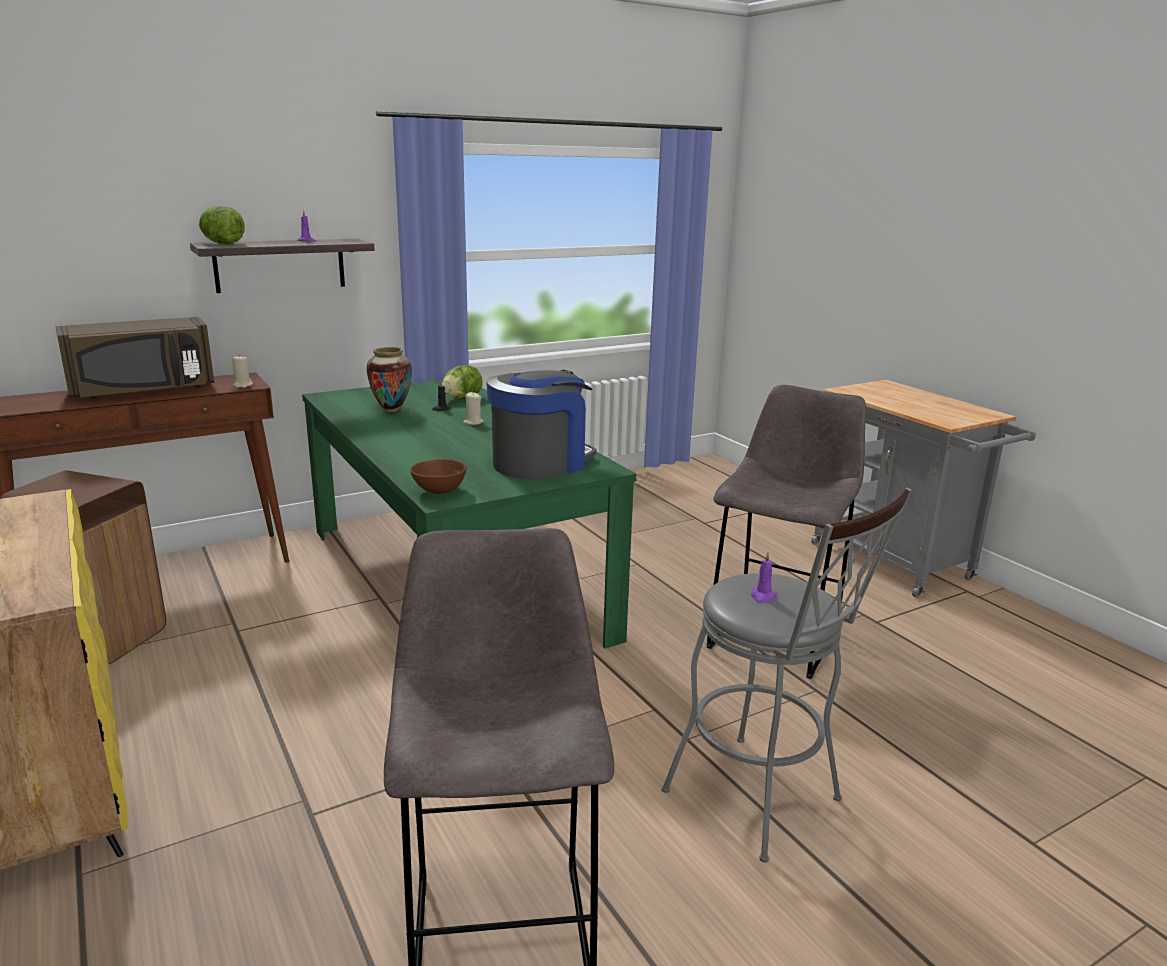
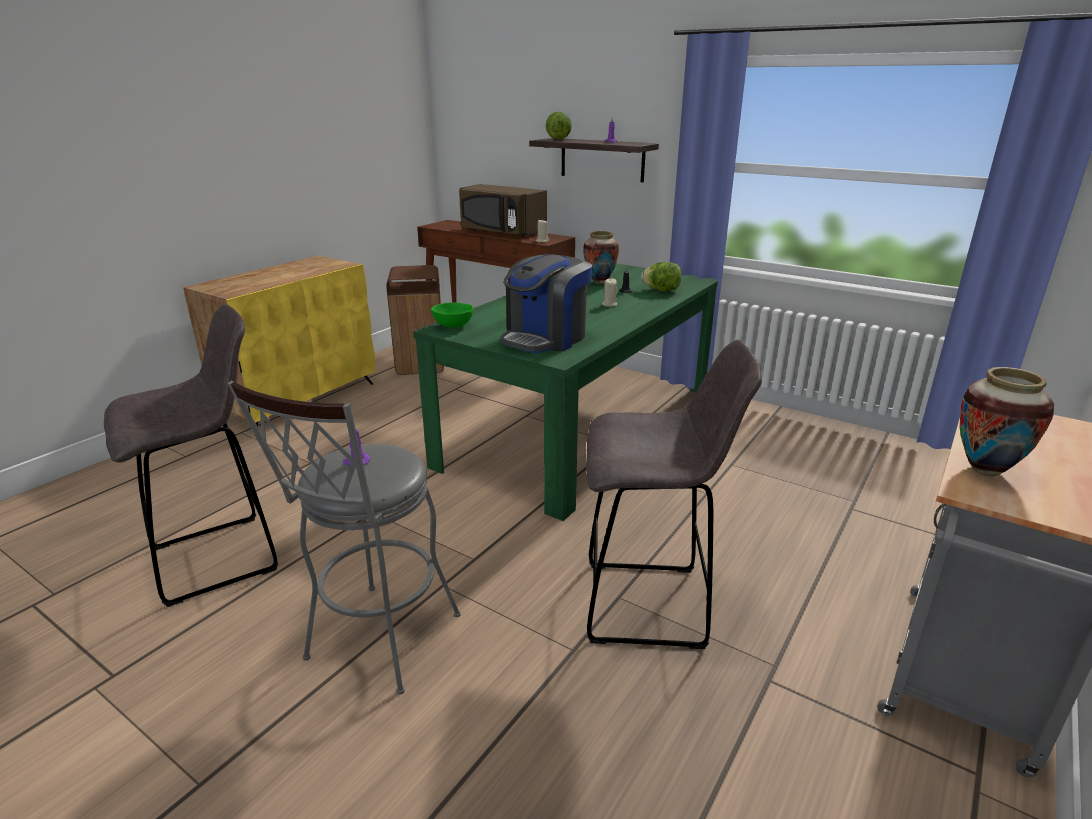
camera: 65 degrees right, 5 degrees up
brown bowl [410,459,467,494] -> green bowl [431,302,474,328]
coffee machine [486,369,596,480] -> coffee machine turned 105 degrees clockwise [500,255,592,353]
none -> vase [960,367,1054,476]

